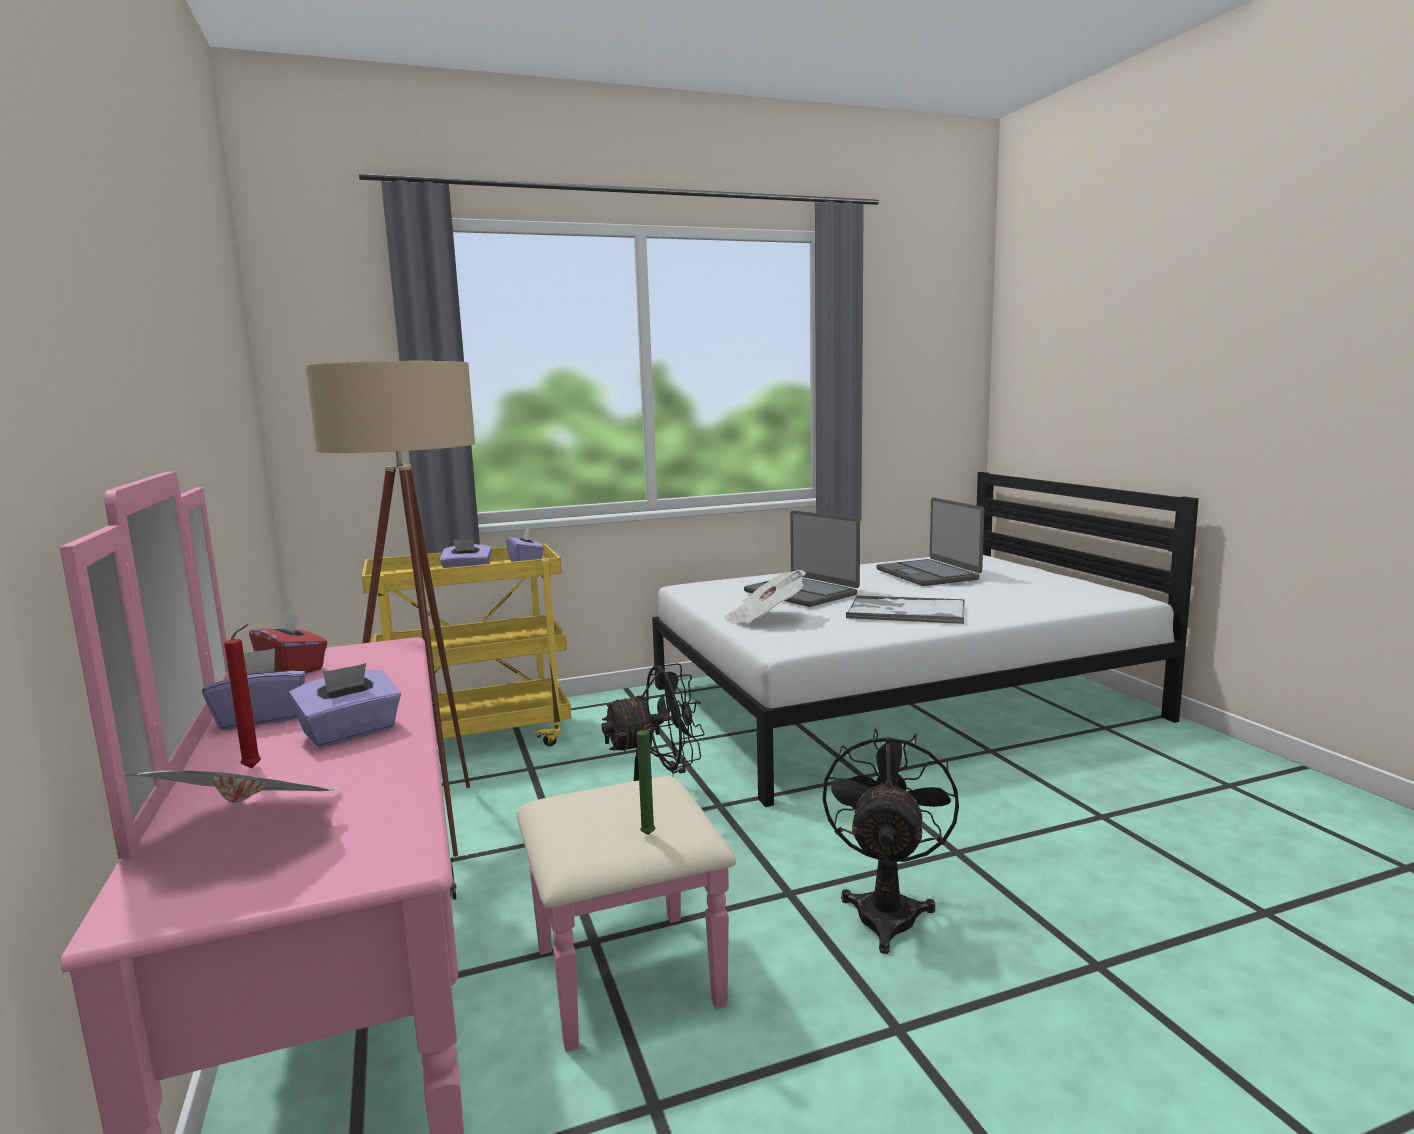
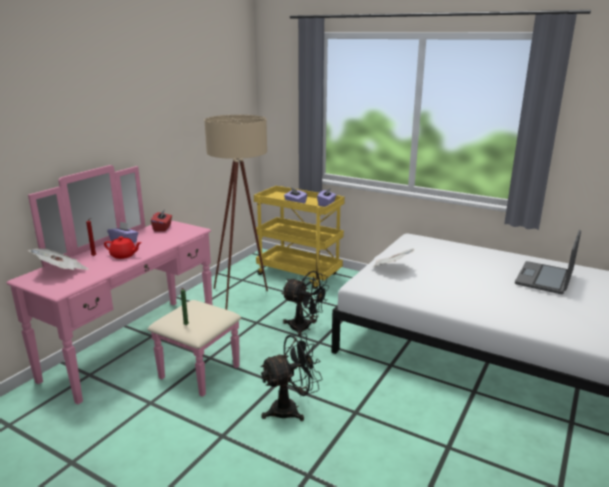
camera: 50 degrees right, 10 degrees up
purple tissue box [289,663,401,748] -> red teapot [104,236,142,259]
laptop [744,510,860,607] -> none
tray [846,595,965,624] -> none

